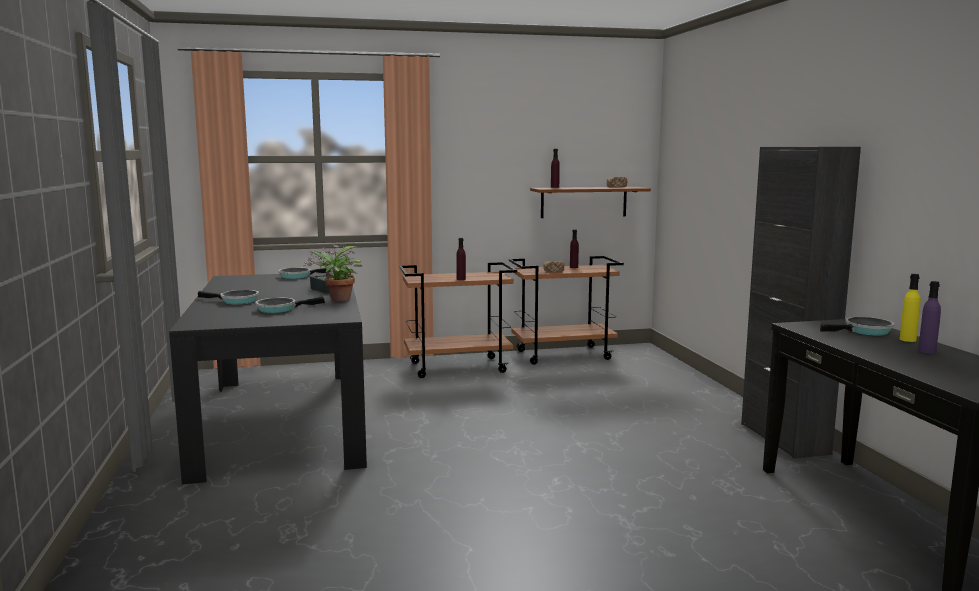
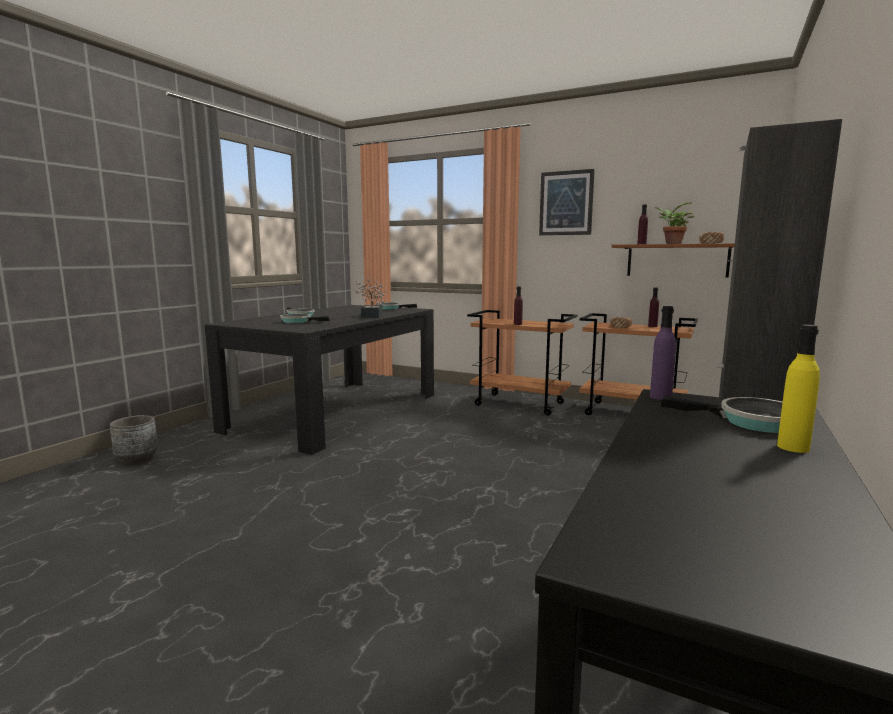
camera: 40 degrees right, 0 degrees up
potted plant [311,246,363,301] -> potted plant moved to [654,202,695,244]
purple bottle [918,281,941,353] -> purple bottle moved to [650,306,676,400]
none -> grey planter [110,415,158,465]
none -> picture [539,169,595,235]

